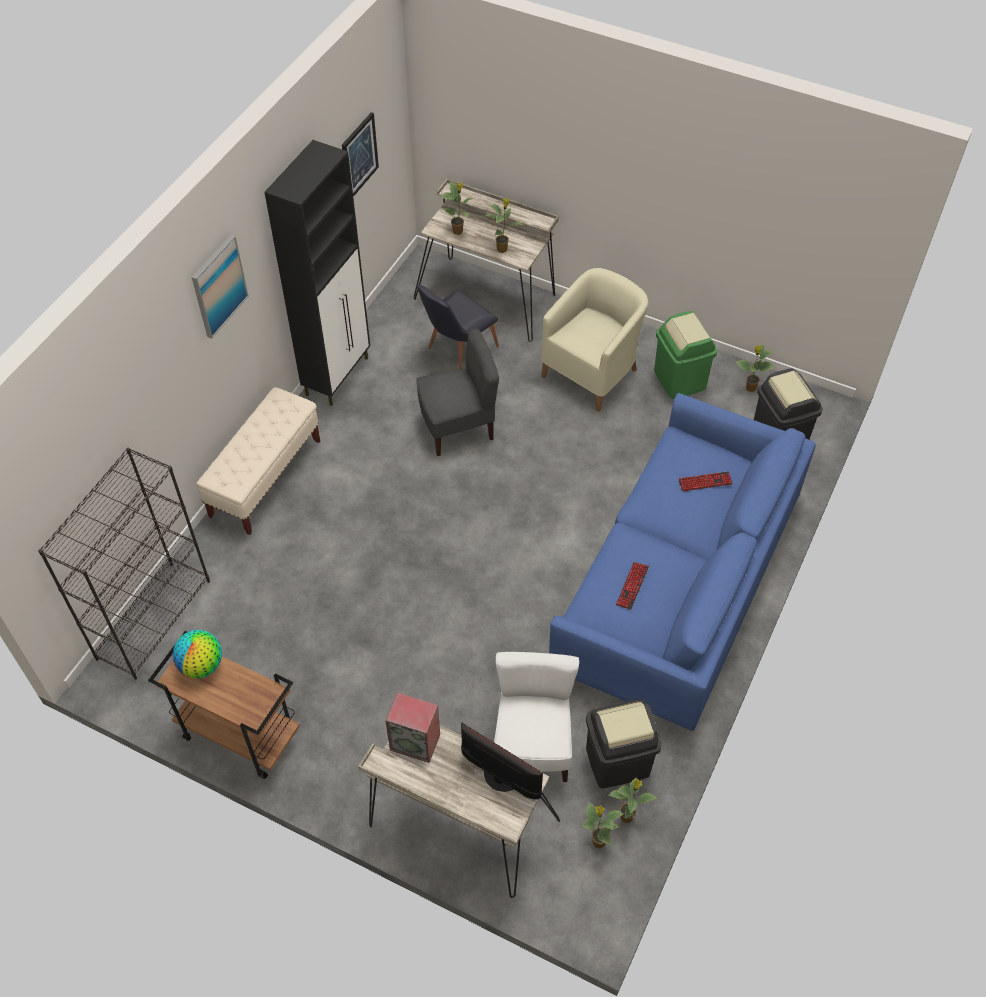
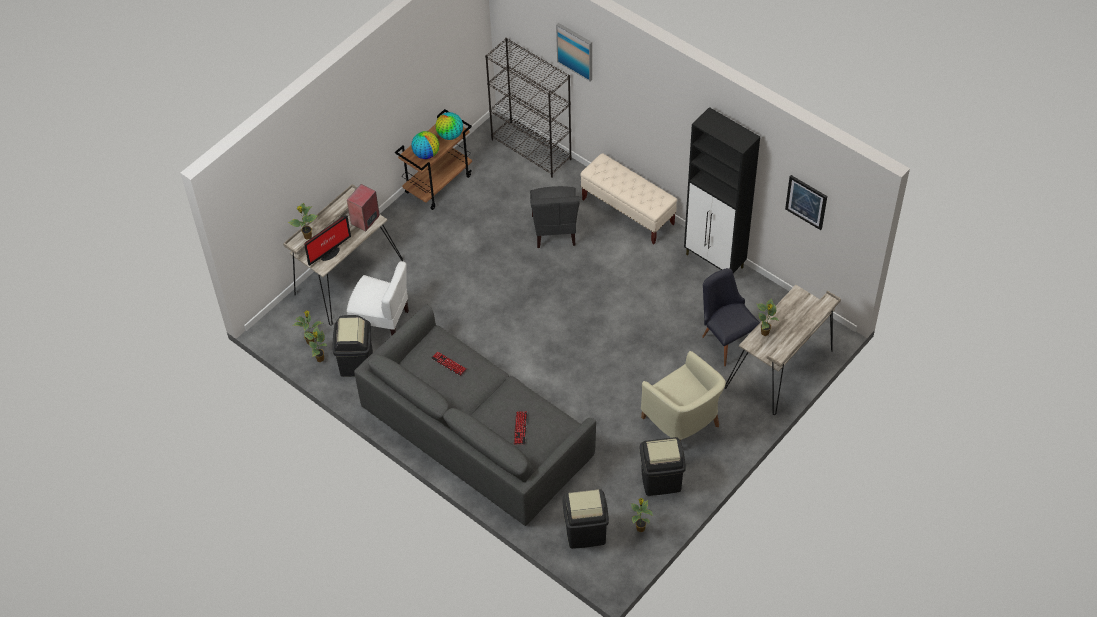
camera: 105 degrees right, 0 degrees up
picture [192,235,249,339] -> picture moved to [556,23,592,81]
grey chair [416,328,499,456] -> grey chair moved to [530,186,580,248]
potted plant [441,181,474,235] -> potted plant moved to [288,203,318,240]
blue sofa [549,393,816,731] -> grey sofa [354,304,596,526]
green trash can [654,311,717,399] -> black trash can [640,437,686,496]
none -> globe [411,131,439,159]

